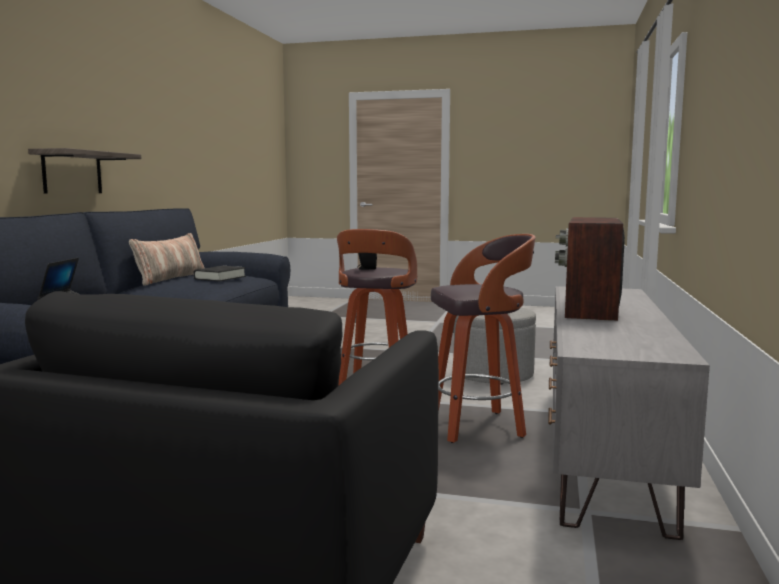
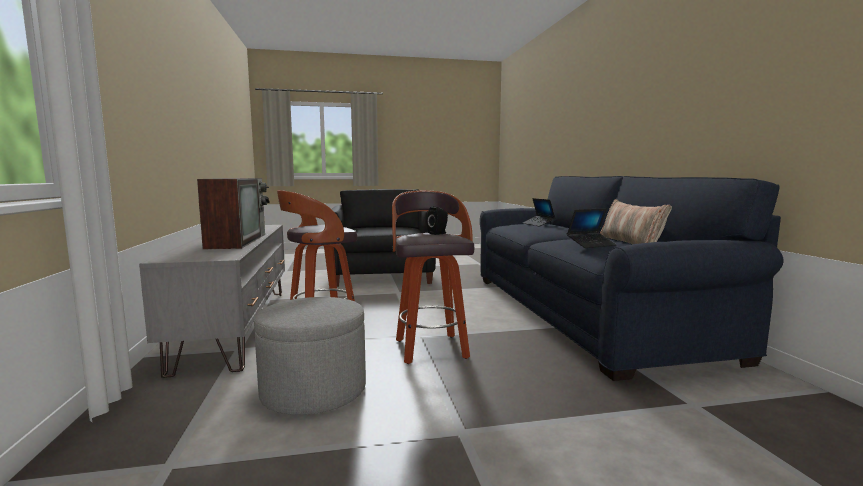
camera: 155 degrees right, 0 degrees up
shelf [28,148,141,194] -> none
black book [194,266,246,282] -> laptop [567,208,617,248]

